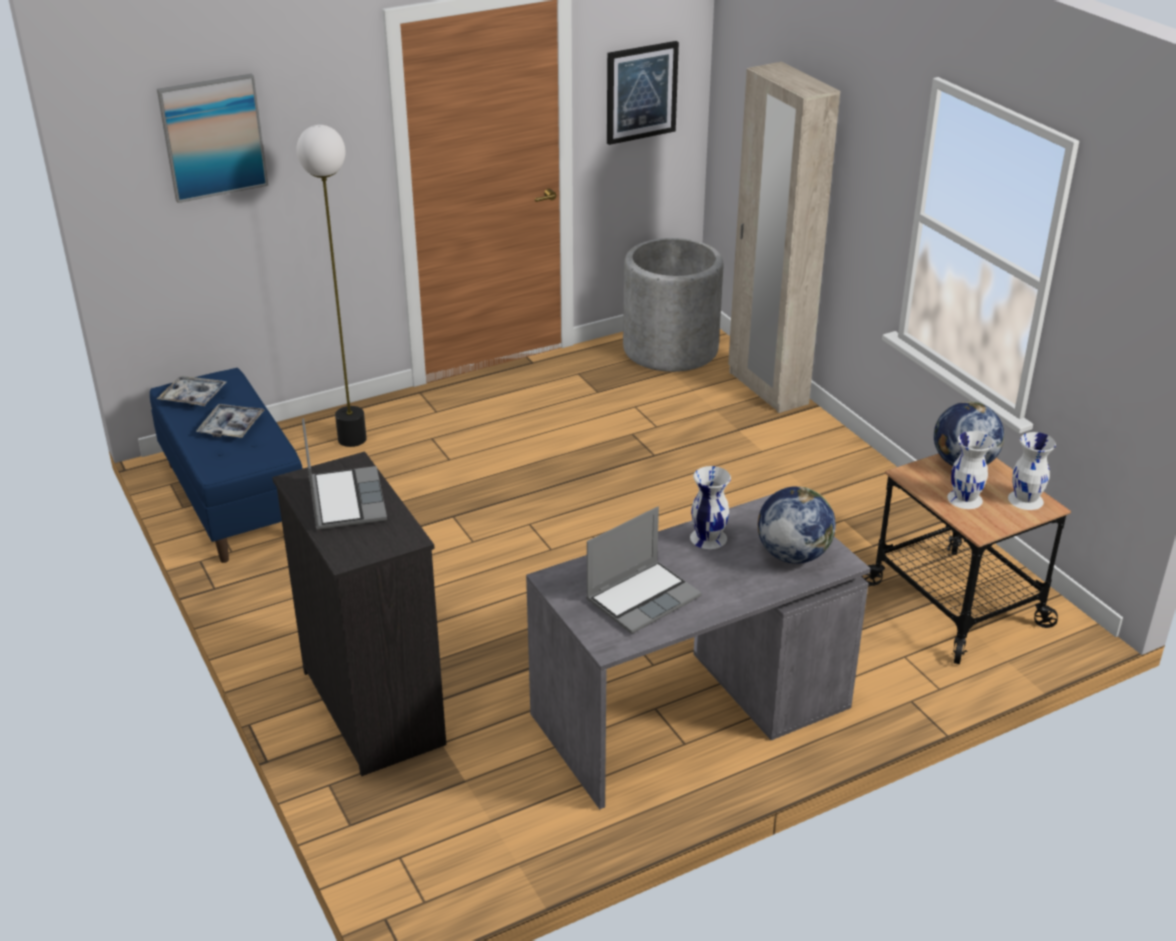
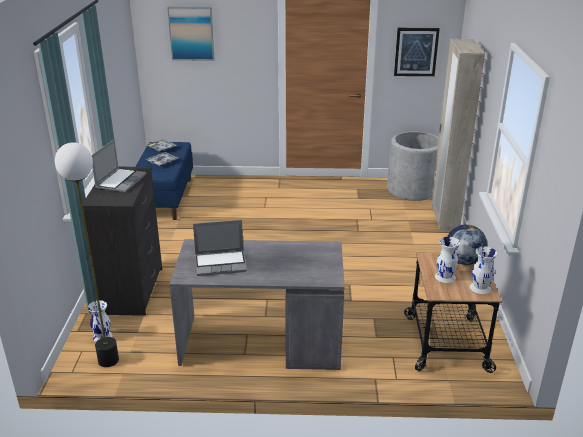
camera: 30 degrees right, 5 degrees down
floor lamp [296,125,367,447] -> floor lamp moved to [55,142,119,367]
white vase [690,466,731,549] -> white vase moved to [88,300,112,342]
globe [758,486,836,564] -> none

